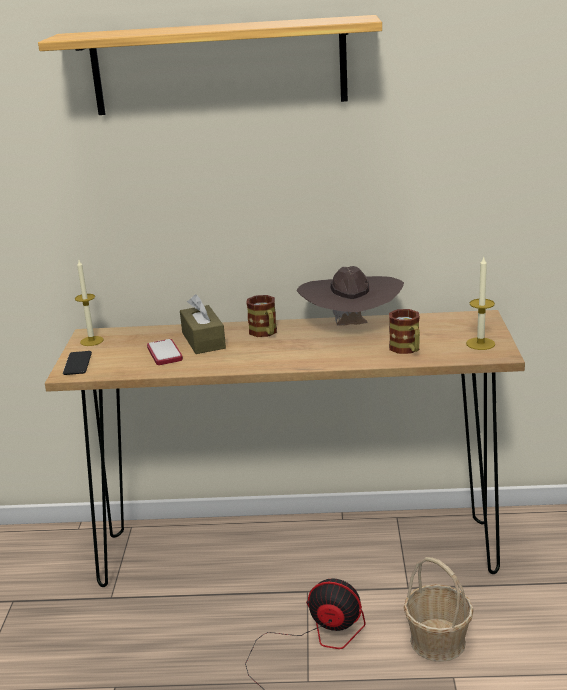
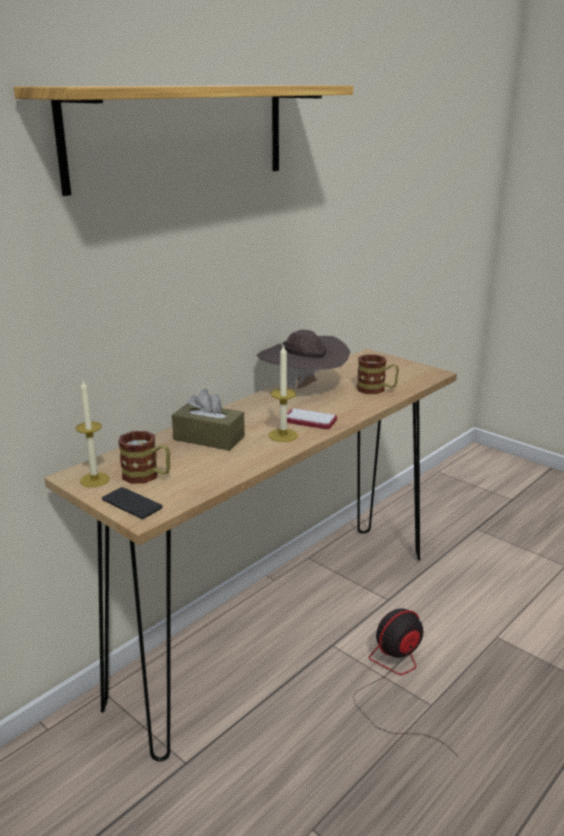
camera: 50 degrees left, 0 degrees up
phone [147,339,183,365] -> phone moved to [287,408,337,429]
mug [246,295,277,337] -> mug moved to [118,431,170,484]
basket [403,557,474,662] -> none
candle [466,257,495,350] -> candle moved to [269,344,298,442]

